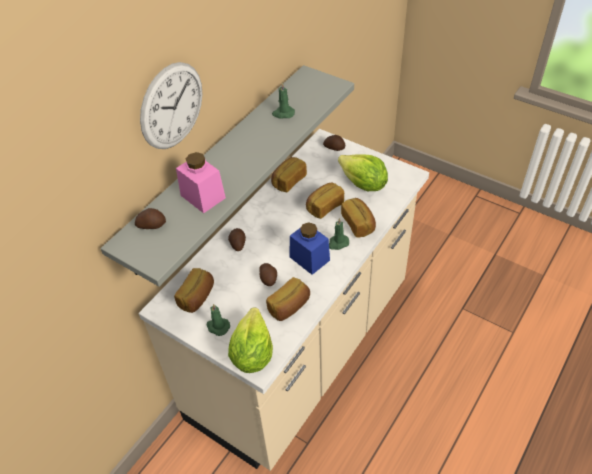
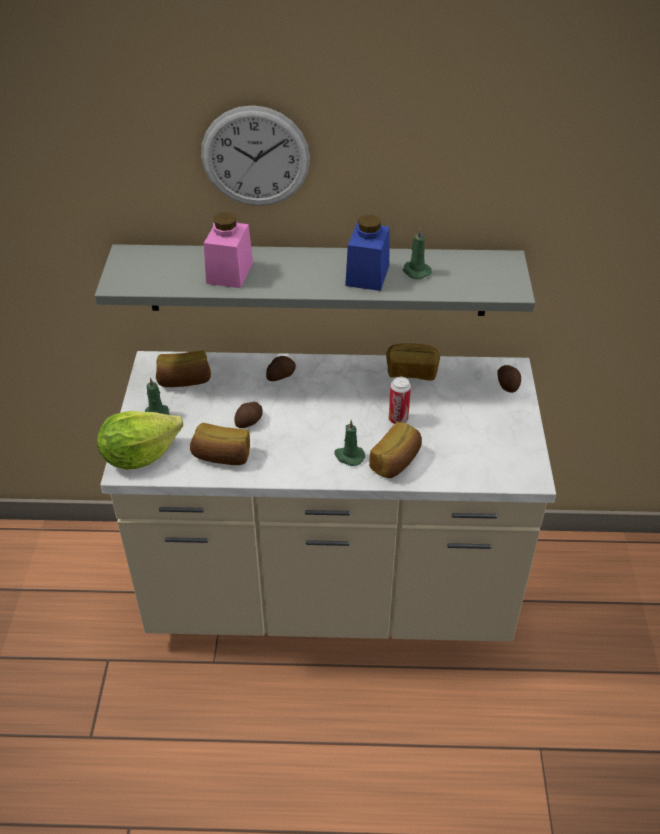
camera: 55 degrees right, 5 degrees down
potato [135,208,166,229] -> none
blue jar [290,222,330,275] -> blue jar moved to [345,215,390,291]
bread [306,183,344,219] -> can [389,377,411,424]
lettuce [338,154,388,191] -> none

